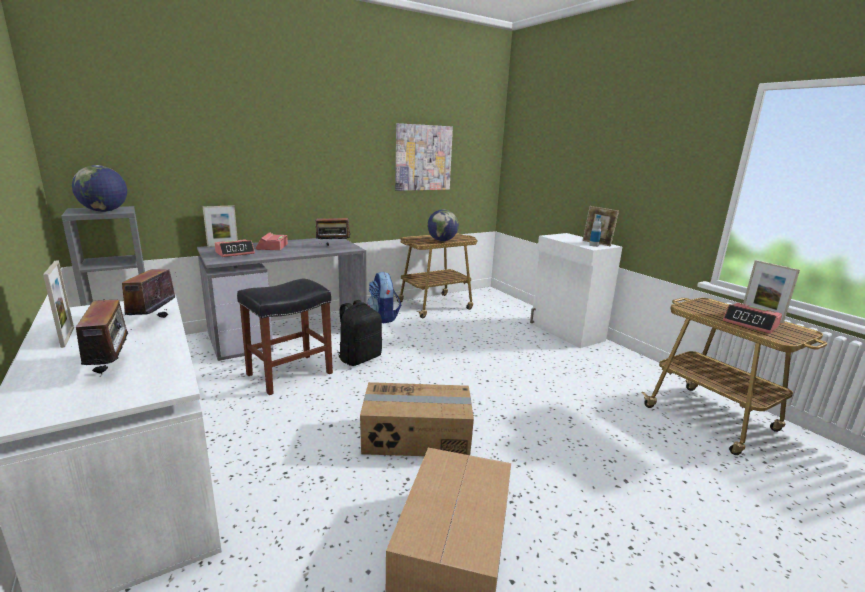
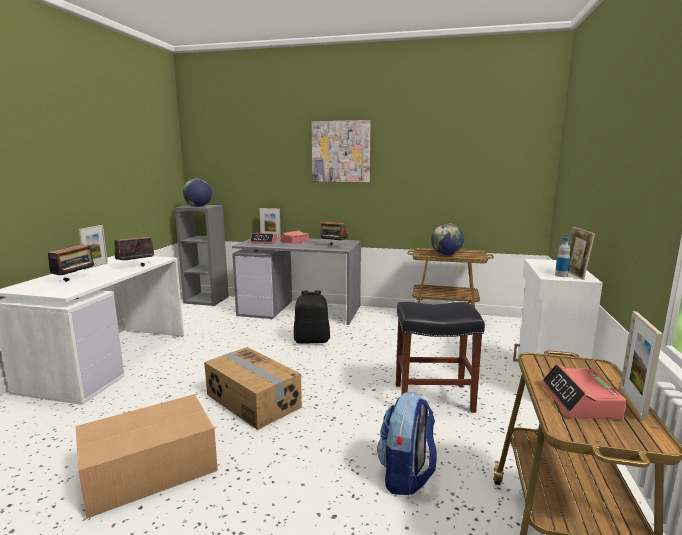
camera: 45 degrees right, 5 degrees down
black stool [237,278,333,395] -> black stool moved to [396,302,485,413]
backpack [367,271,401,323] -> backpack moved to [377,392,437,495]
picture [395,123,453,191] -> picture moved to [312,120,371,182]

